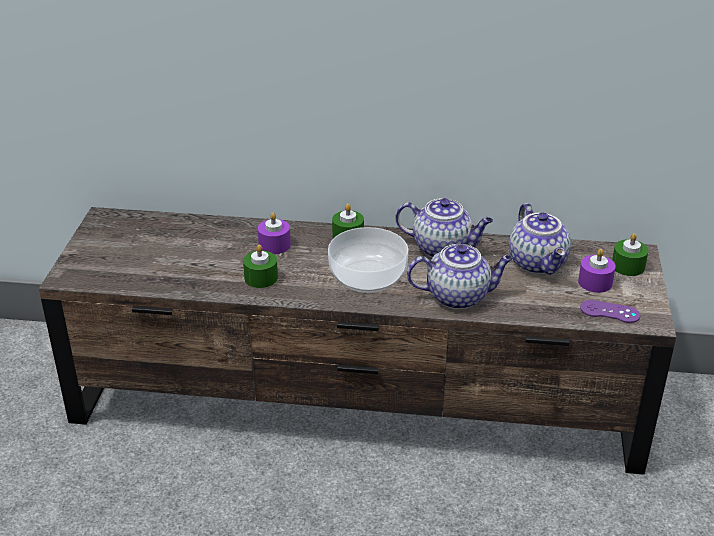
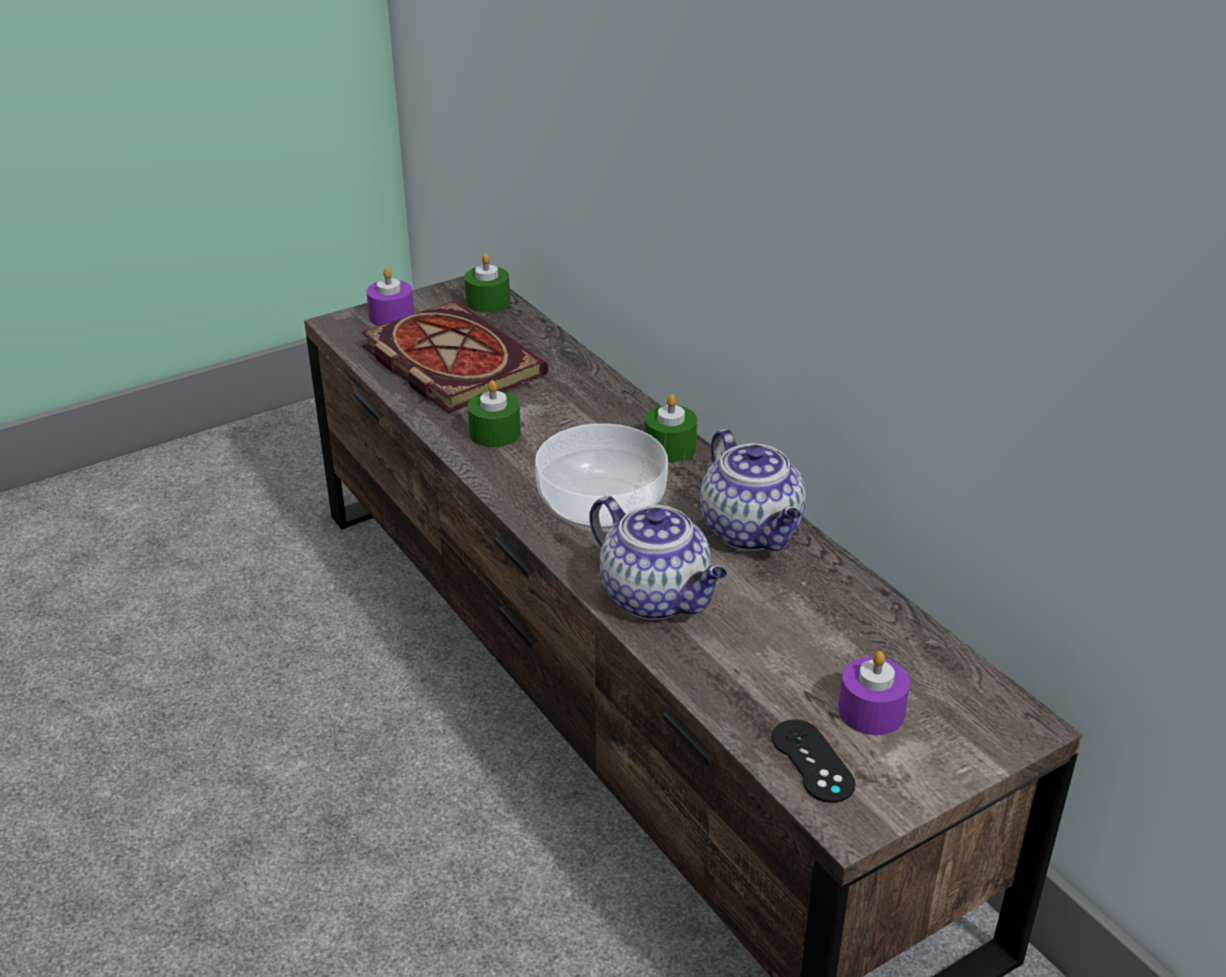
camera: 50 degrees right, 0 degrees up
purple candle [258,212,291,254] -> purple candle moved to [366,267,414,326]
teapot [509,203,571,275] -> none
purple game controller [580,300,640,323] -> black game controller [772,720,856,803]
green candle [612,233,648,276] -> green candle moved to [464,254,510,313]
none -> book [361,300,548,413]

